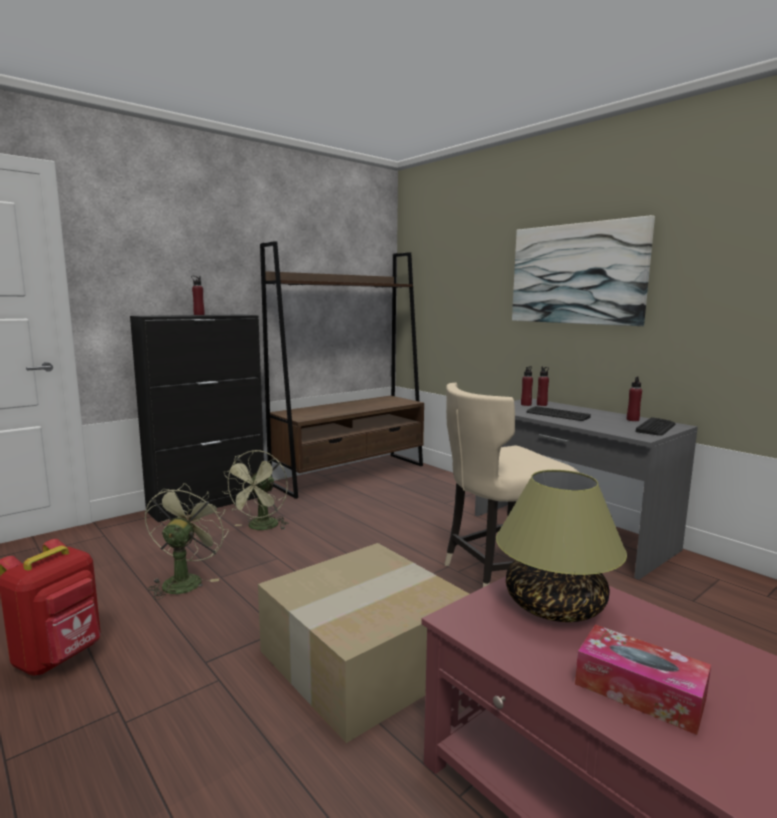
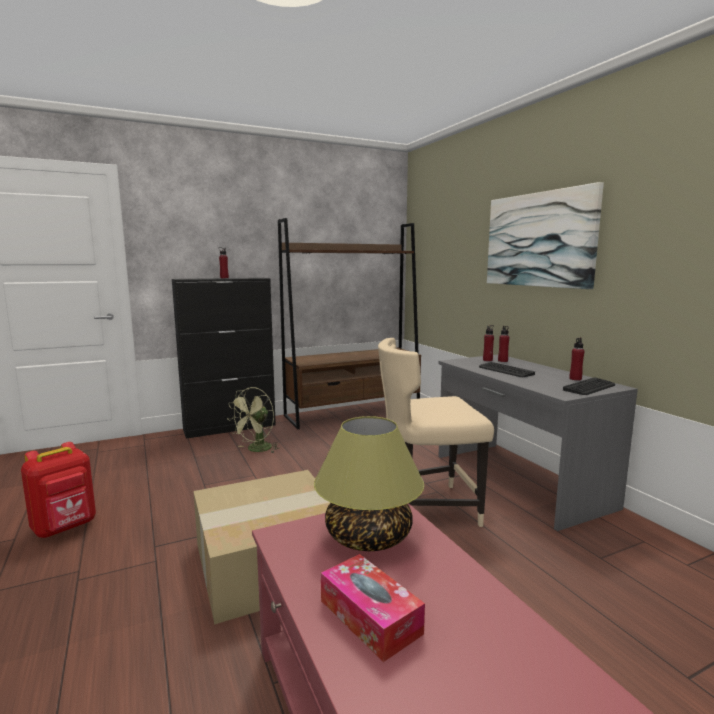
camera: 15 degrees right, 0 degrees up
green fan [145,483,229,600] -> none

